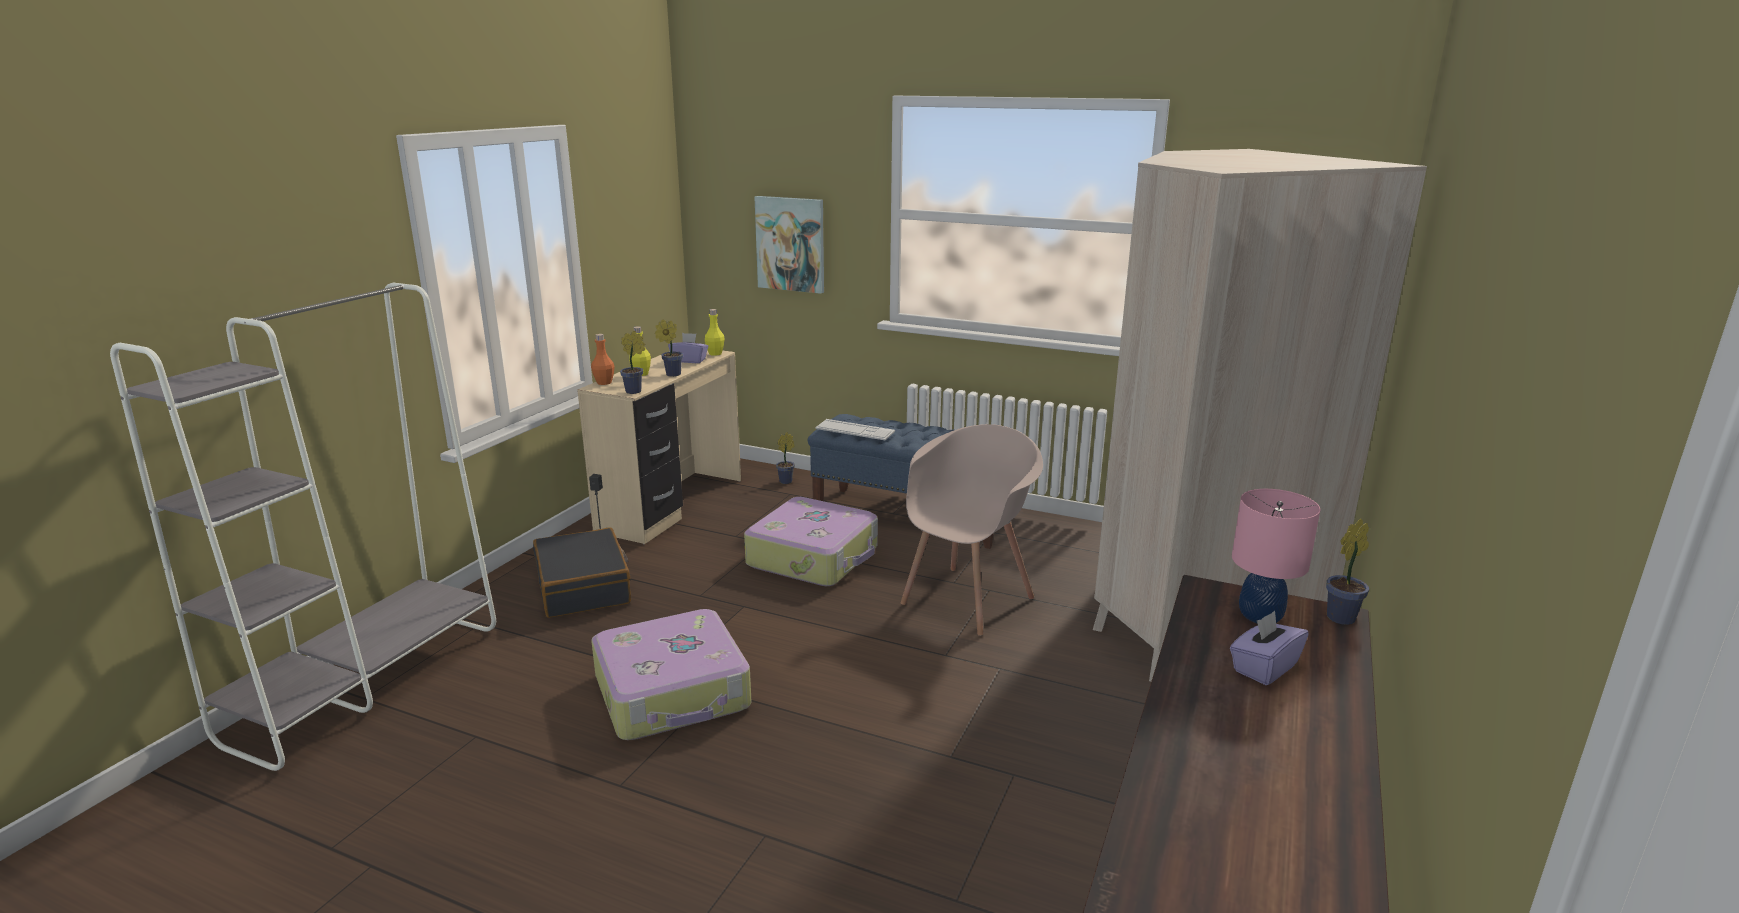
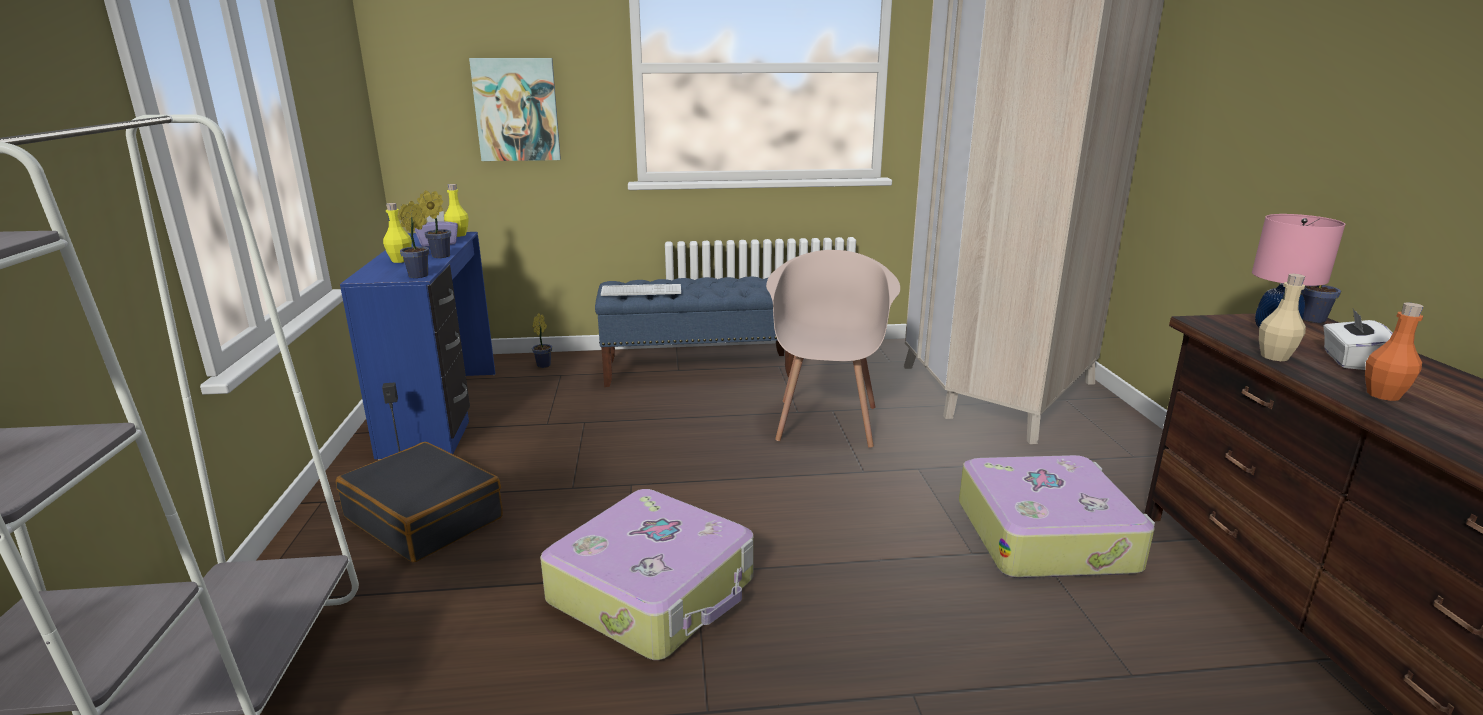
camera: 30 degrees left, 0 degrees up
beige desk [577,350,741,544] -> blue desk [340,232,495,460]
orange bottle [591,334,615,385] -> orange bottle moved to [1365,303,1424,401]
suitcase [744,497,878,586] -> suitcase moved to [959,455,1155,578]
purple tissue box [1230,611,1309,685] -> white tissue box [1323,309,1393,370]
none -> beige bottle [1259,274,1306,361]

